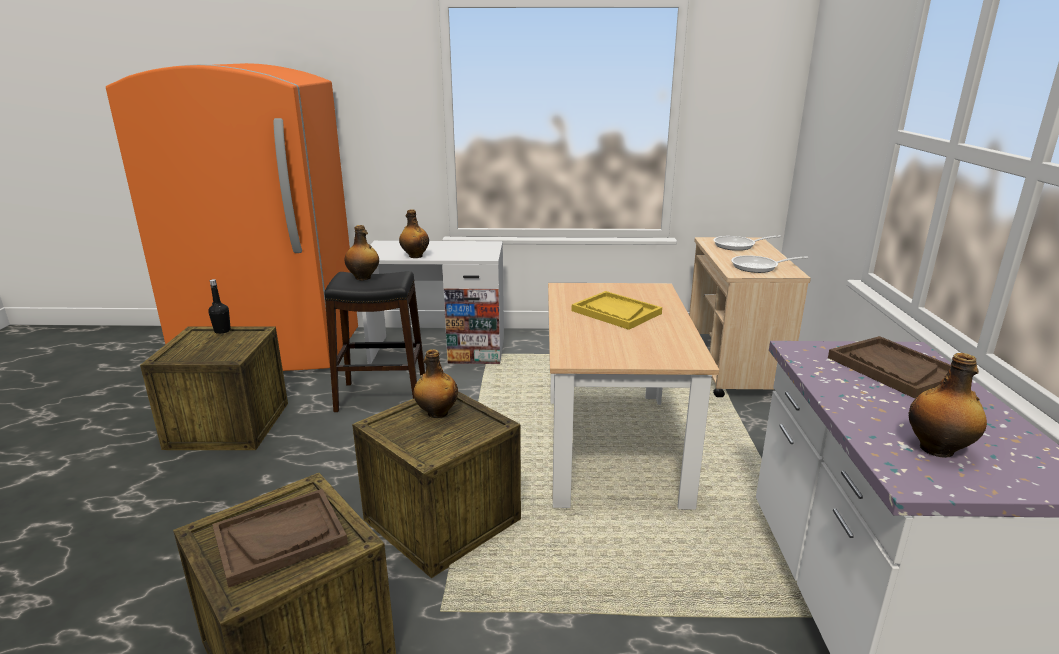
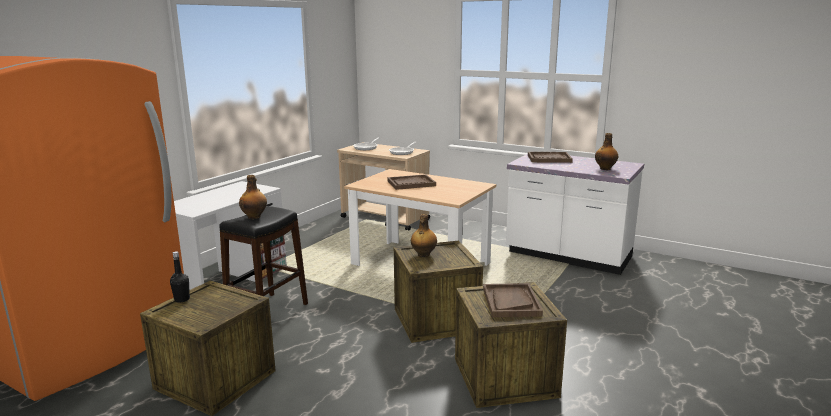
camera: 60 degrees left, 5 degrees down
bottle [399,209,429,258] -> none
yellow tray [572,291,662,330] -> brown tray [387,174,436,190]

